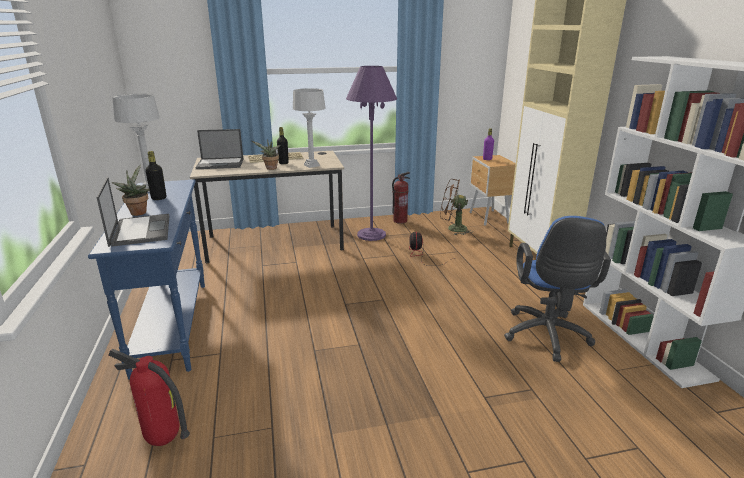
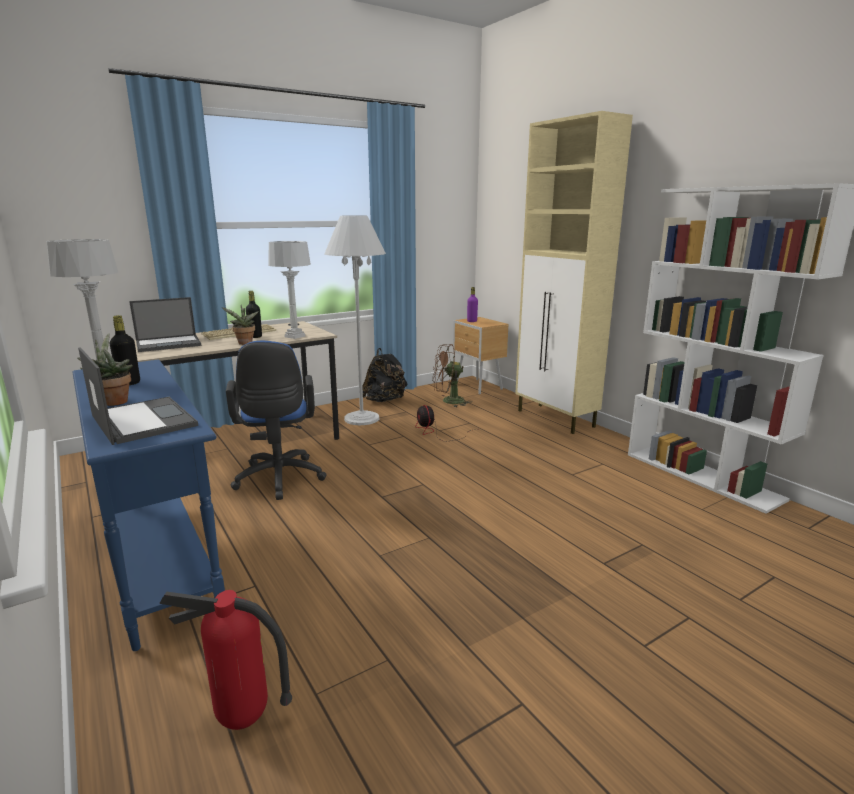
camera: 20 degrees left, 5 degrees down
purple floor lamp [346,66,397,241] -> white floor lamp [324,216,386,425]
fire extinguisher [392,172,410,224] -> black backpack [362,348,407,402]
blue office chair [504,216,611,362] -> blue office chair moved to [226,341,327,500]

